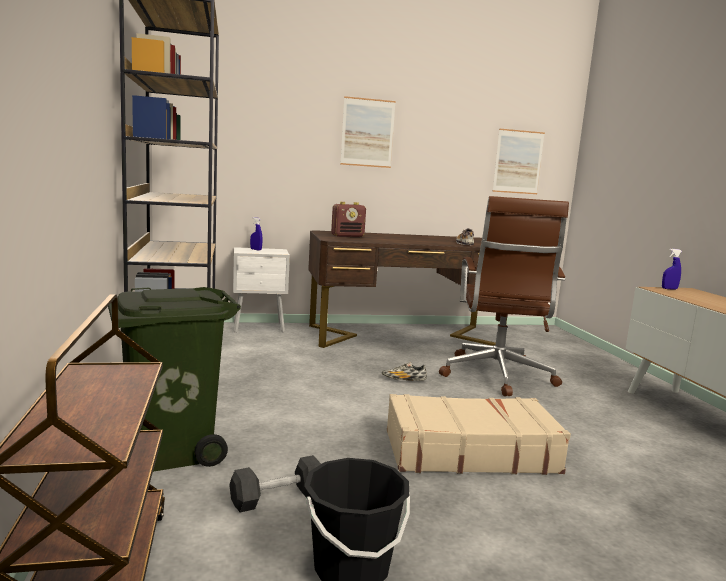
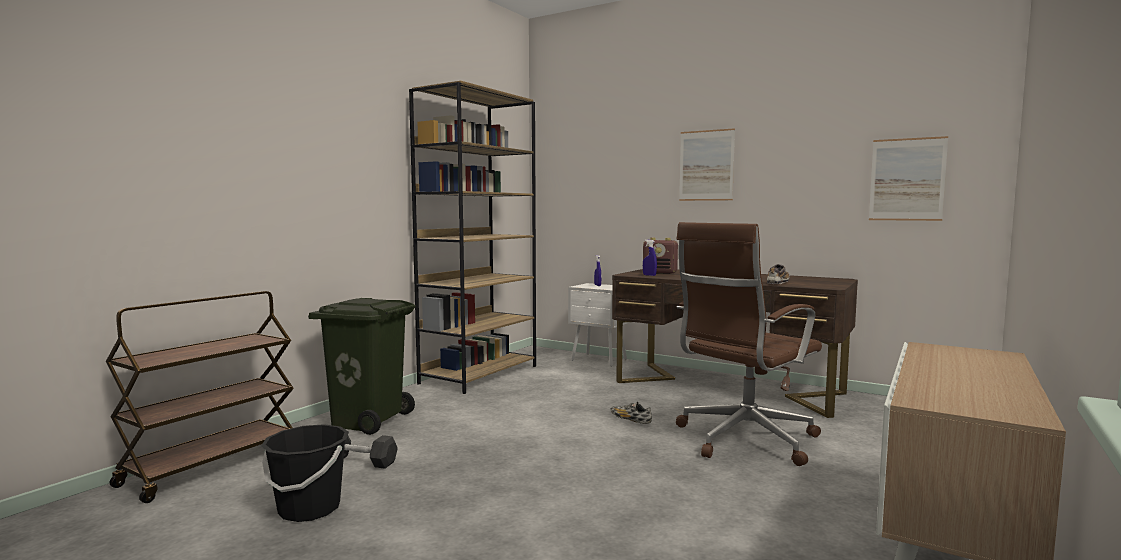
camera: 45 degrees right, 5 degrees down
beige suitcase [387,394,571,475] -> none
blue spray bottle [662,249,682,290] -> blue spray bottle moved to [643,240,657,276]

